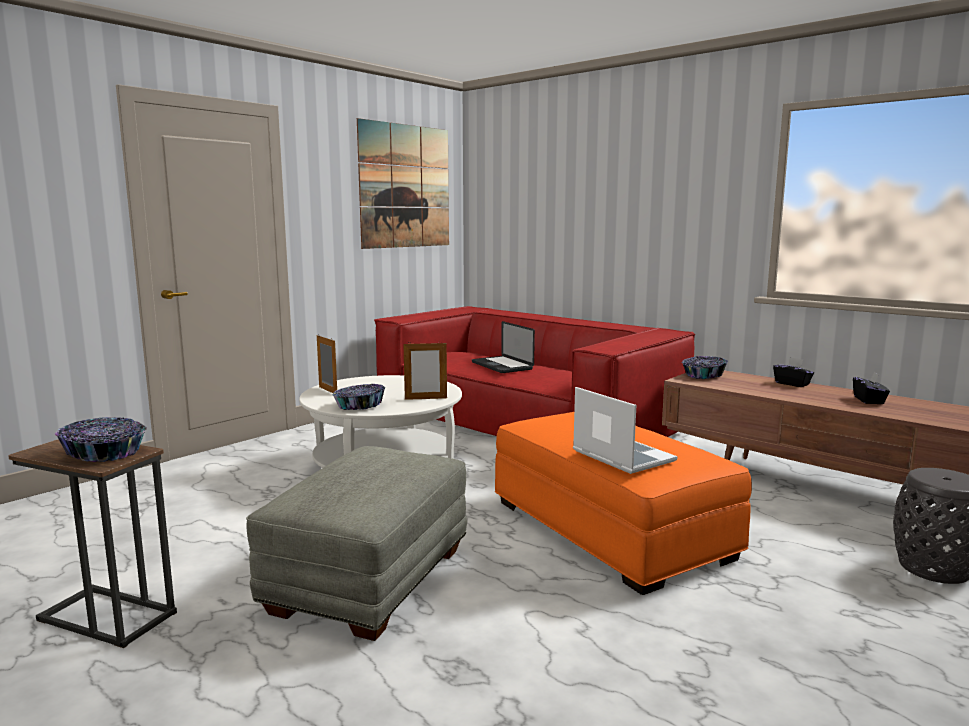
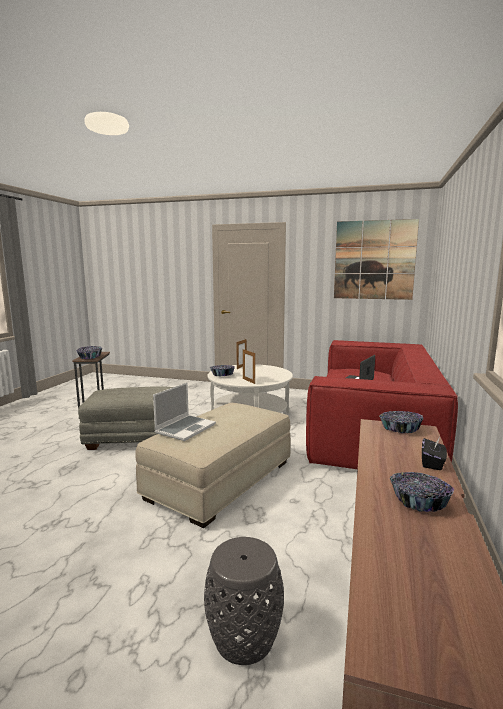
camera: 65 degrees right, 0 degrees up
orange ottoman [495,412,752,595] -> beige ottoman [135,403,291,528]
black tissue box [853,371,890,404] -> bowl [389,472,454,512]

